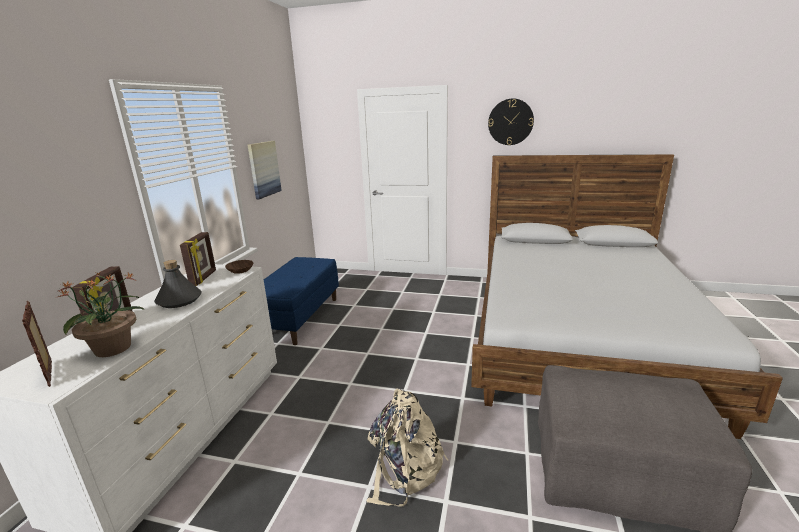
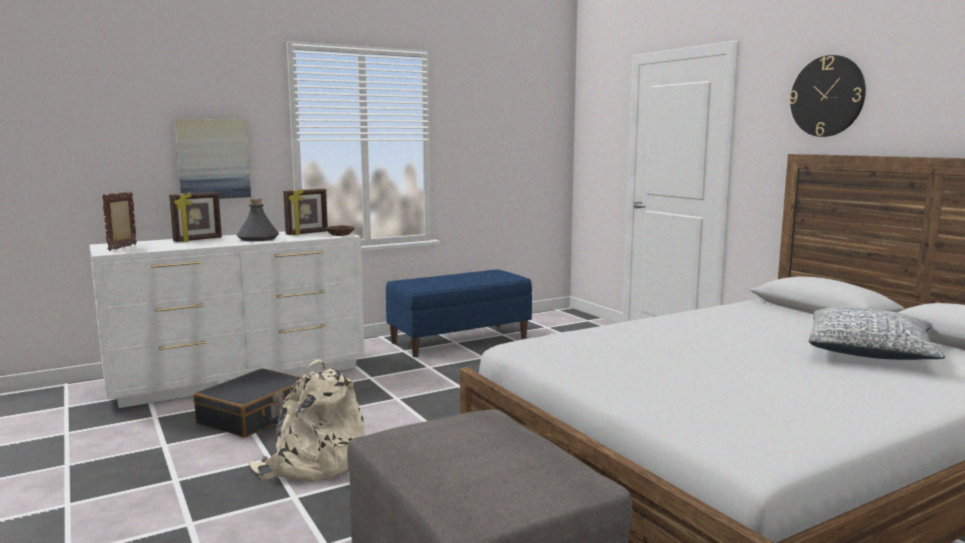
camera: 45 degrees right, 10 degrees down
potted plant [58,272,145,357] -> none
picture [248,141,282,199] -> picture moved to [175,119,251,199]
none -> black suitcase [194,368,300,438]
none -> pillow [809,307,945,360]

